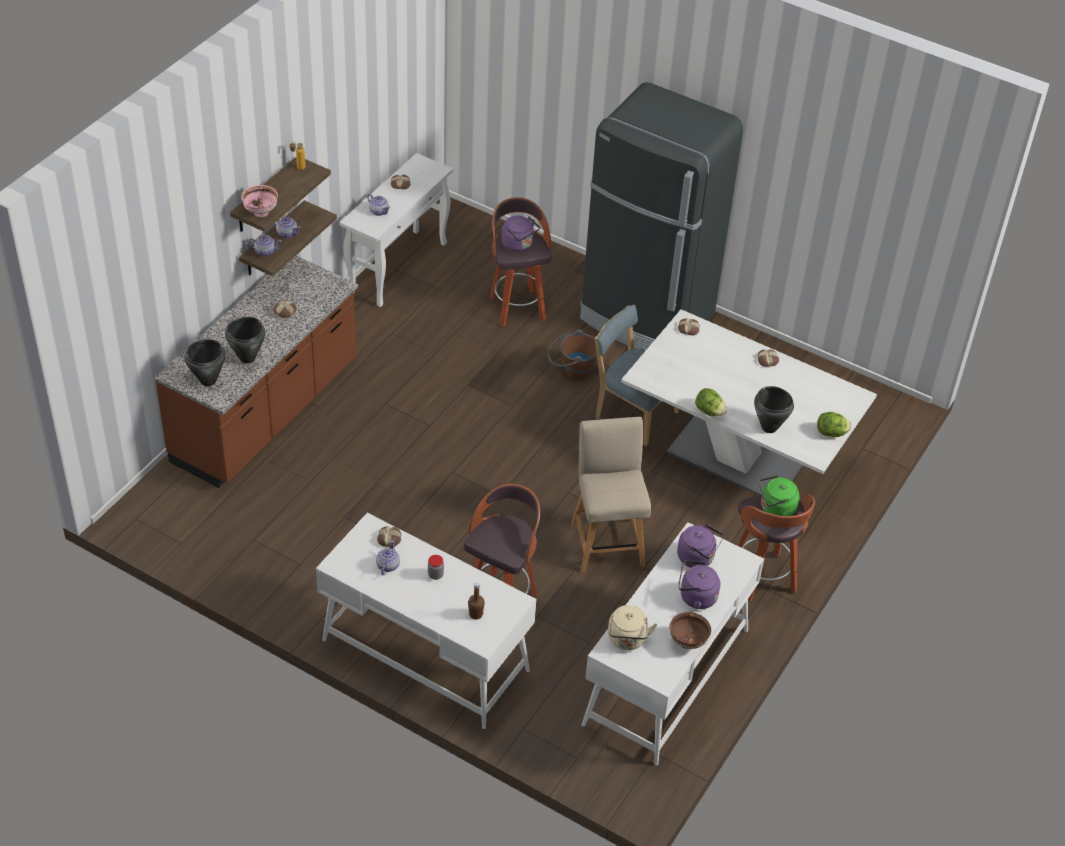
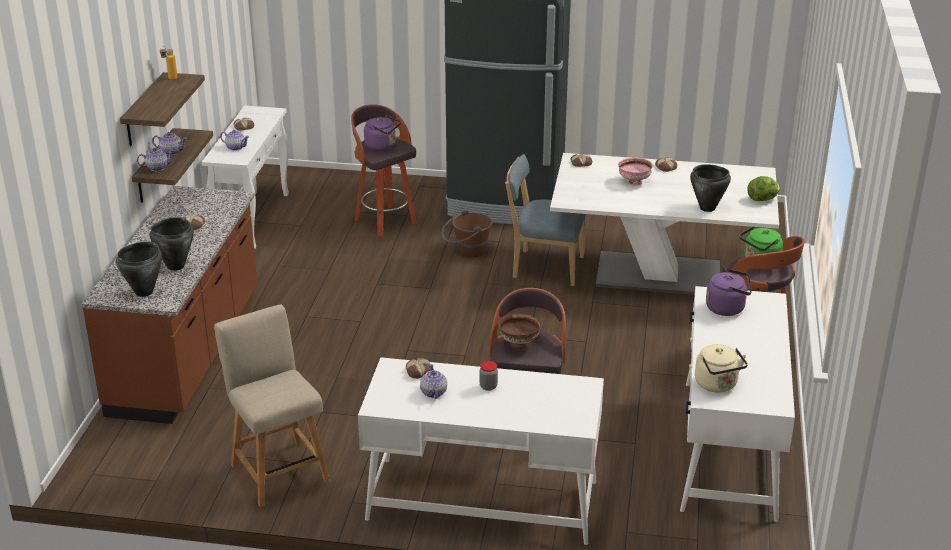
camera: 20 degrees left, 15 degrees down
pink bowl [241,185,278,217] -> pink bowl moved to [618,158,653,186]
brown bottle [468,583,485,619] -> none
beige chair [571,417,651,572] -> beige chair moved to [214,304,330,507]
brown bowl [670,612,711,649] -> brown bowl moved to [498,313,541,349]
purple kettle [678,561,721,609] -> none
lettuce [695,388,727,417] -> none

